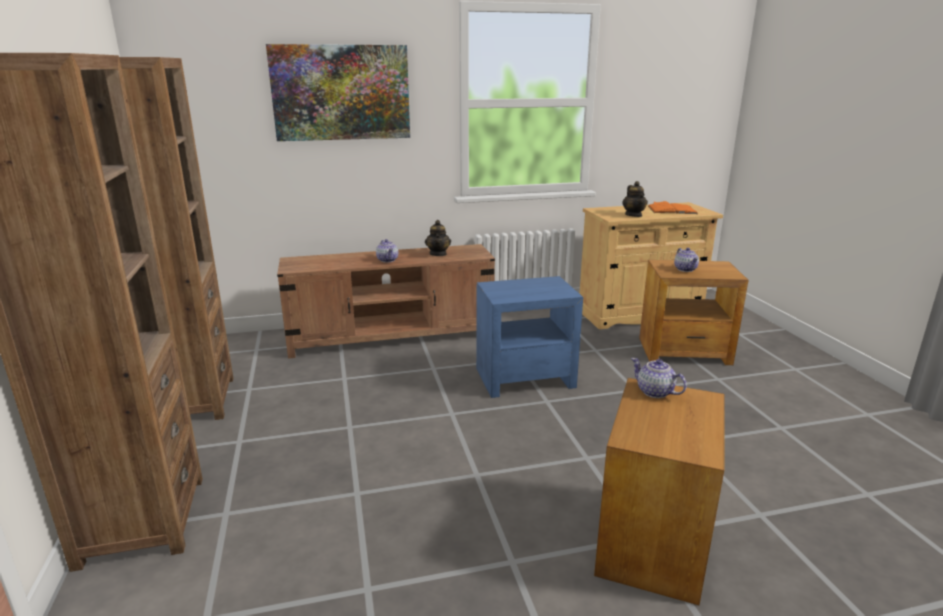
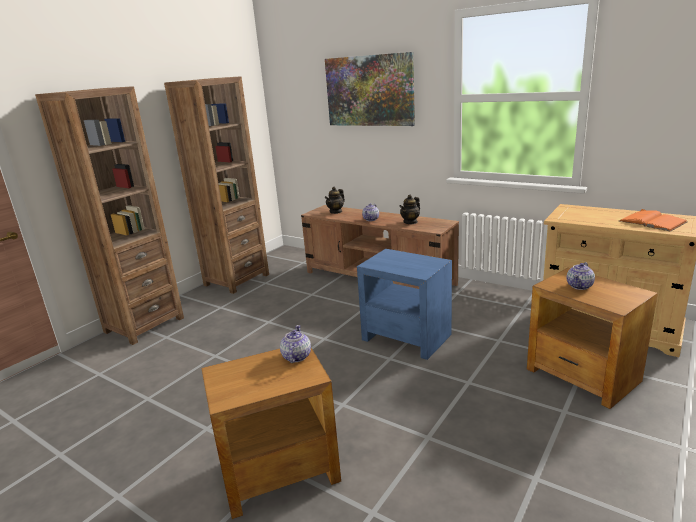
camera: 50 degrees right, 0 degrees up
teapot [622,181,648,217] -> teapot moved to [325,187,345,214]

